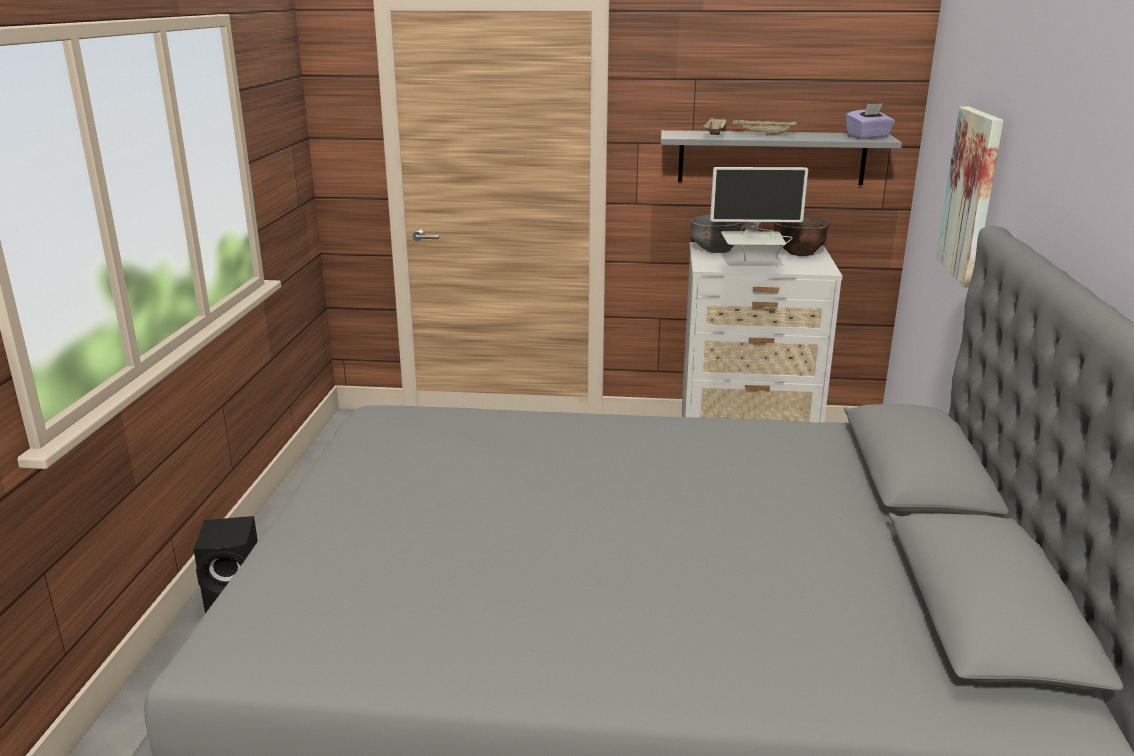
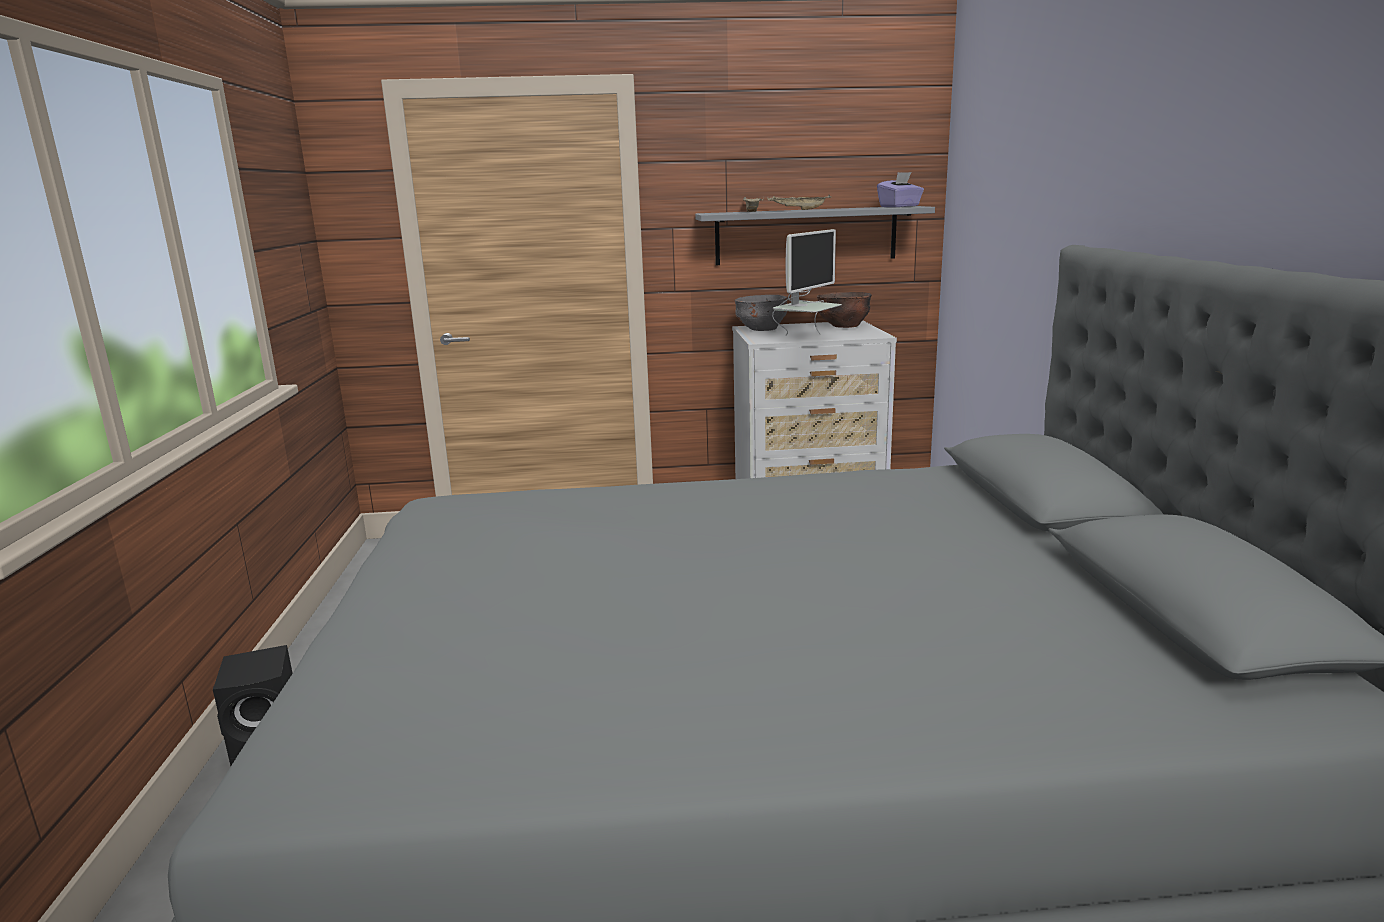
camera: 10 degrees left, 5 degrees down
monitor [710,167,808,269] -> monitor turned 45 degrees counterclockwise [772,229,842,336]
picture [935,106,1004,288] -> none

